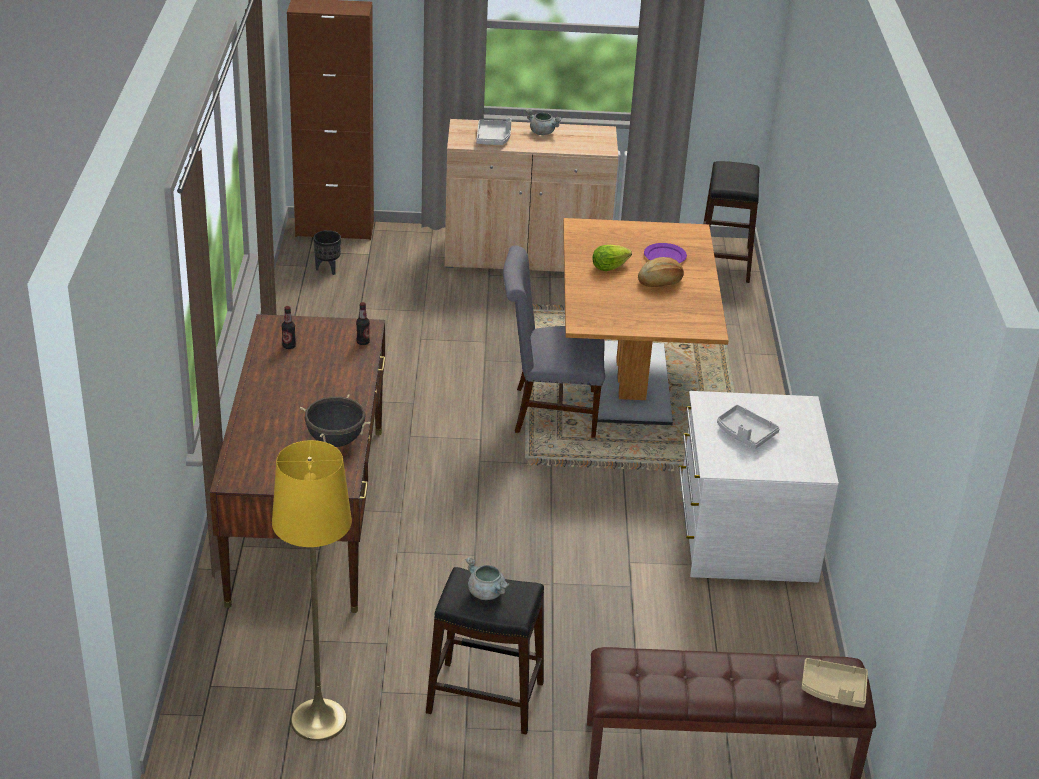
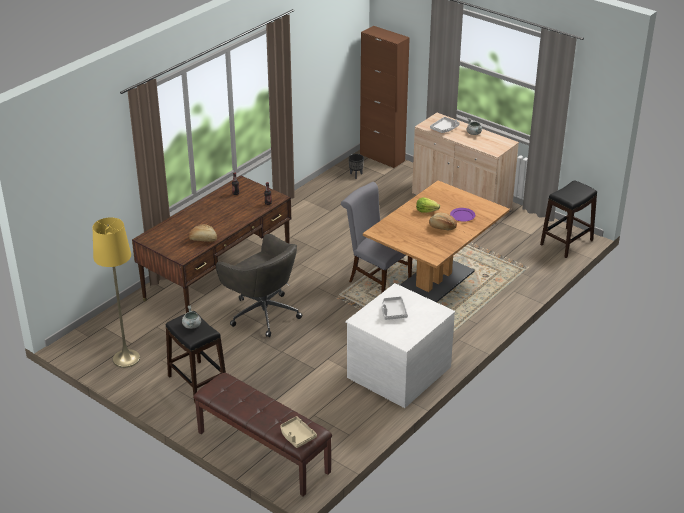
camera: 40 degrees right, 0 degrees up
black cooking pot [300,395,371,447] -> bread [189,224,217,242]
none -> grey office chair [216,234,302,337]

